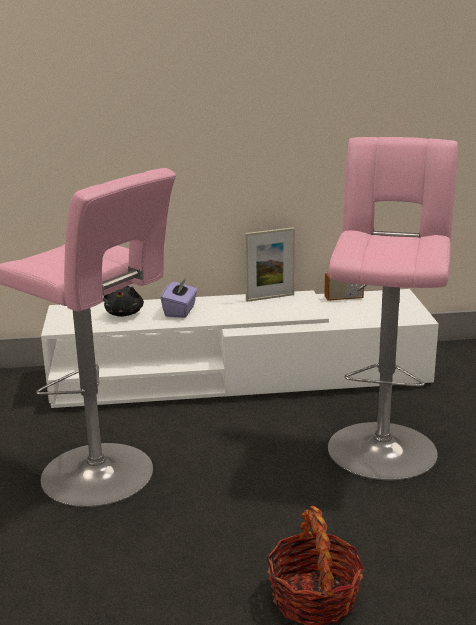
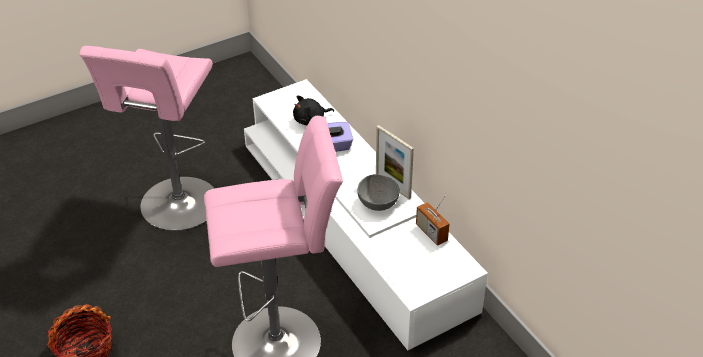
camera: 65 degrees right, 20 degrees up
none -> grey bowl [357,174,400,211]

